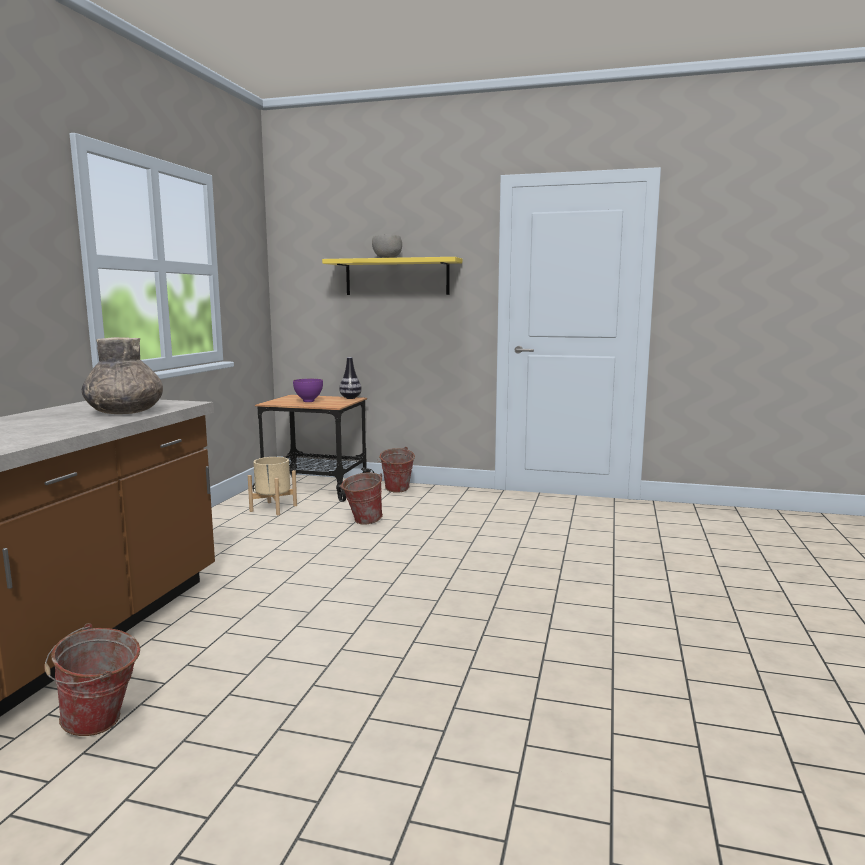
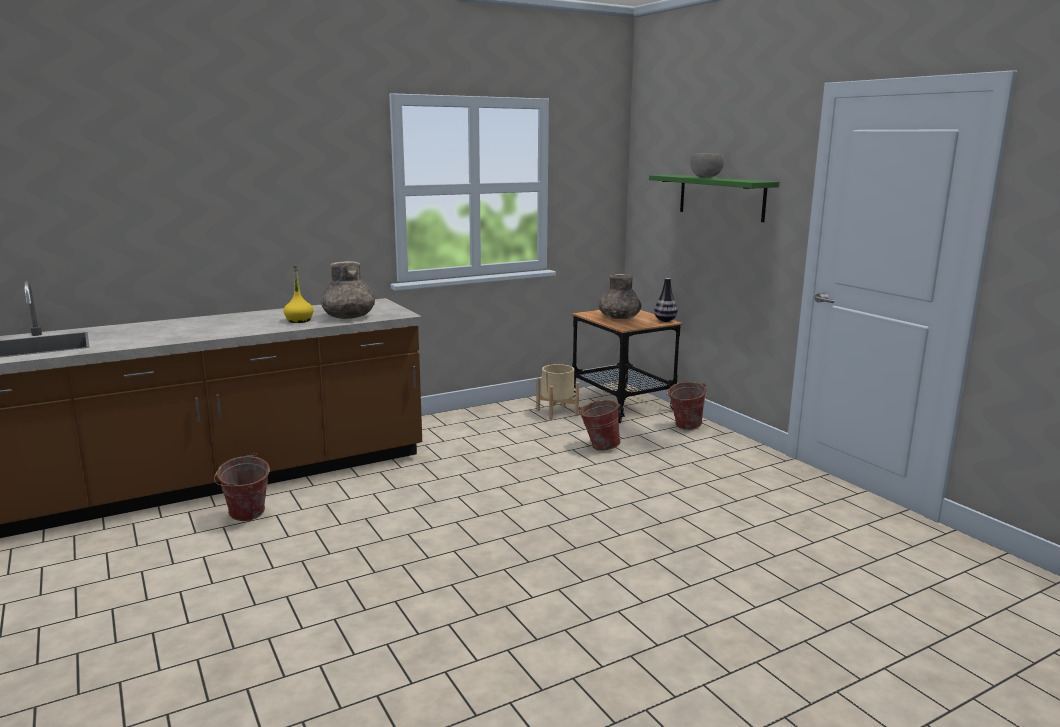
camera: 45 degrees right, 5 degrees up
purple bowl [293,379,323,402] -> grey vase [599,274,642,319]
yellow shelf [322,257,462,295] -> green shelf [649,175,780,222]
none -> yellow bottle [283,266,313,323]

